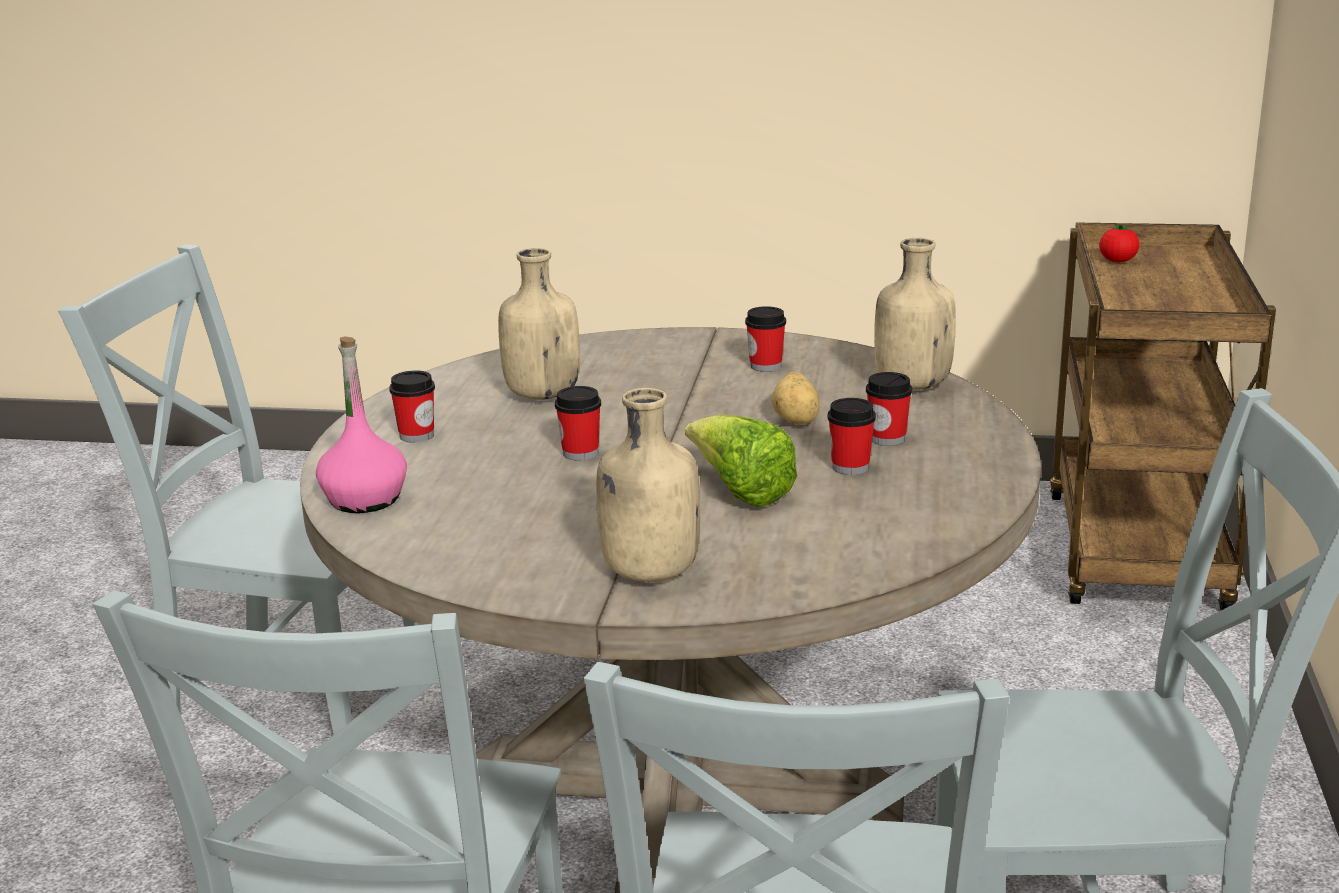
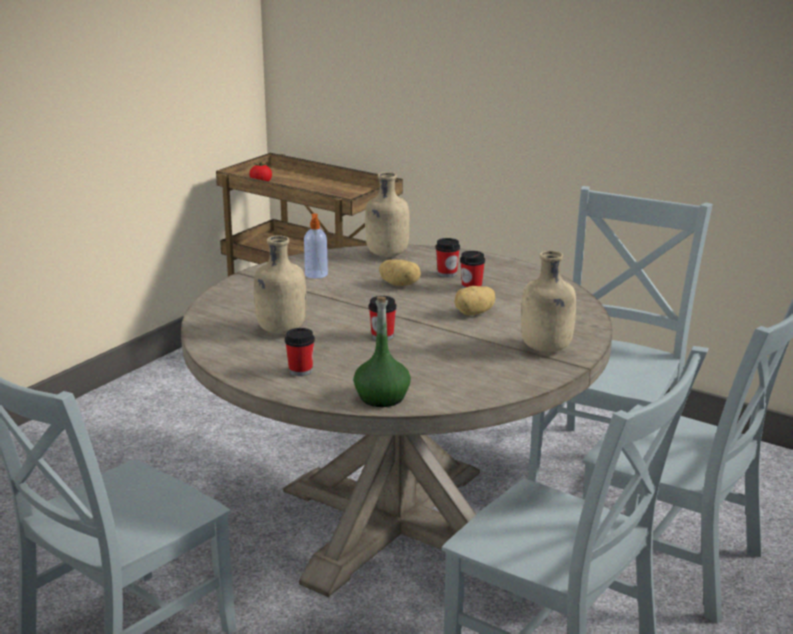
camera: 65 degrees left, 0 degrees up
pink bottle [316,336,407,513] -> green bottle [353,296,411,407]
lettuce [685,415,797,507] -> potato [454,286,495,315]
cup [745,306,786,372] -> soap dispenser [304,214,328,278]

